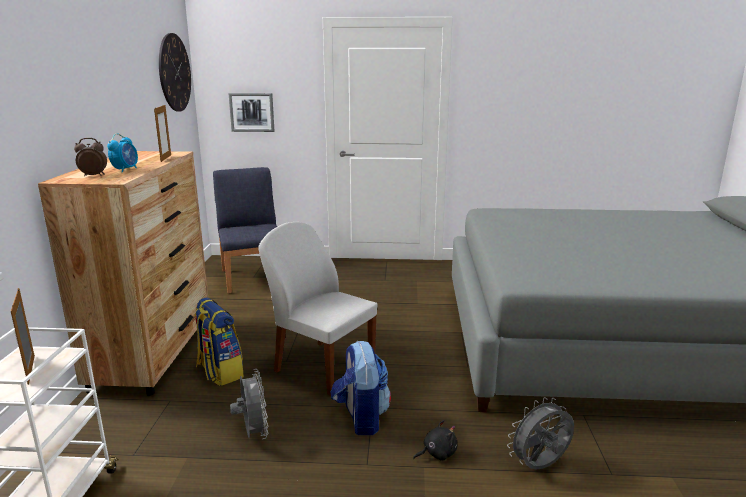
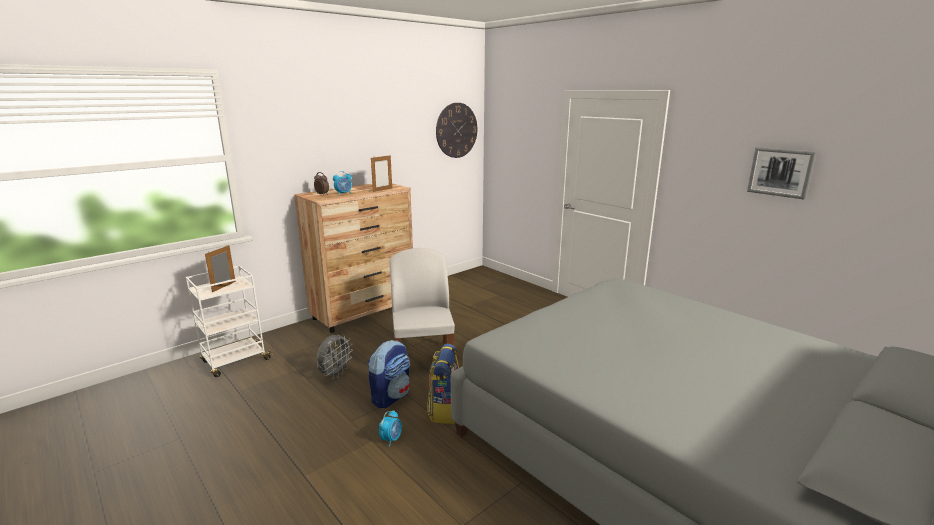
camera: 45 degrees right, 0 degrees up
backpack [194,297,244,386] -> backpack moved to [427,344,459,424]
blue chair [213,167,277,293] -> none
picture [229,93,275,132] -> picture moved to [747,147,816,199]
black plush toy [413,420,458,461] -> alarm clock [379,410,402,447]
grey fan [507,397,574,470] -> none

